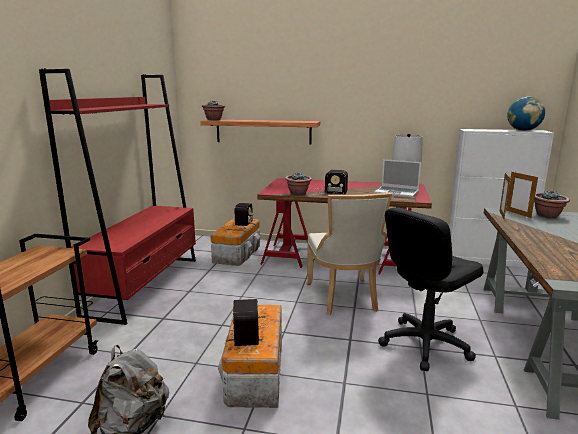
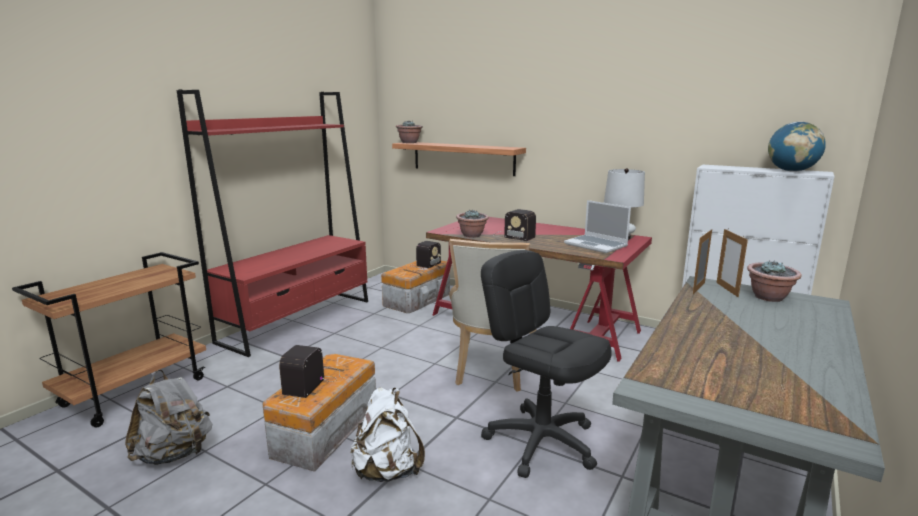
camera: 20 degrees right, 0 degrees up
black office chair [378,207,484,371] -> black office chair turned 60 degrees clockwise [481,250,612,478]
none -> white backpack [350,388,425,482]

